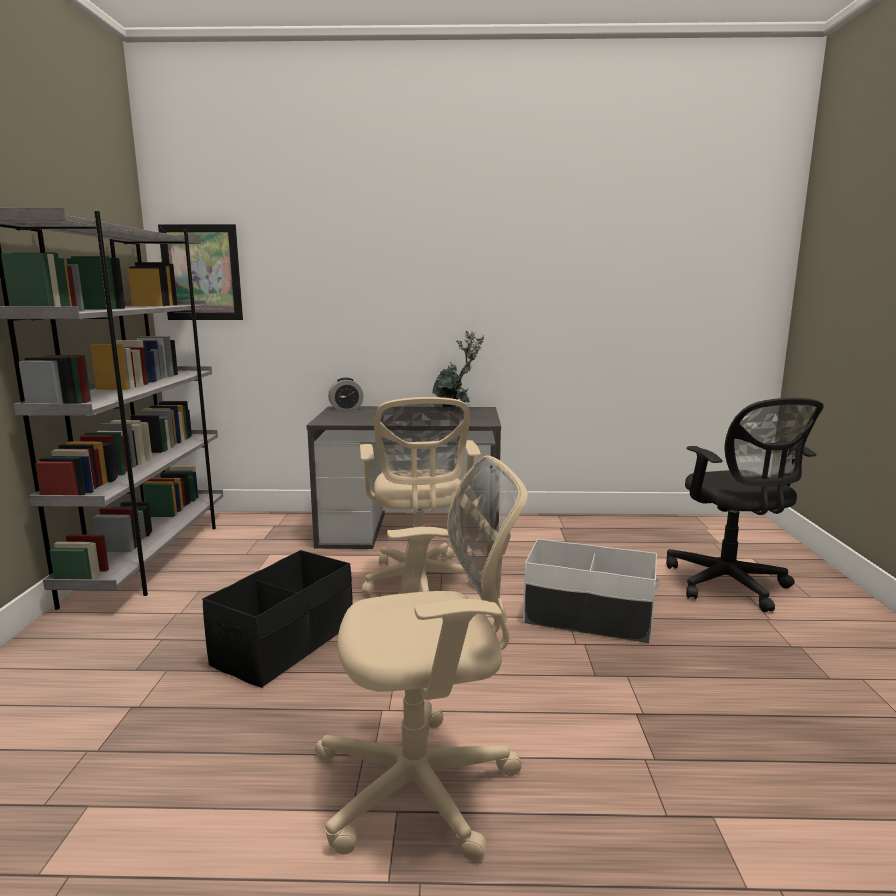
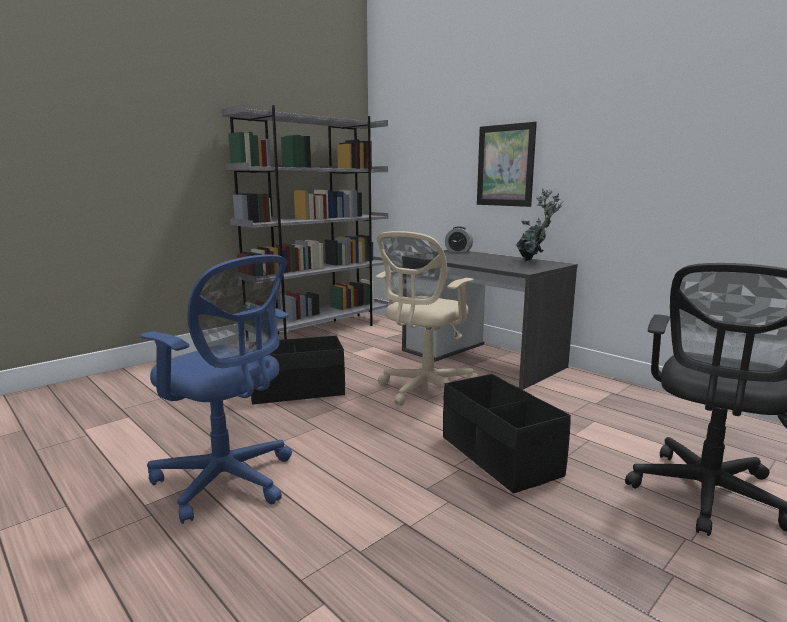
camera: 45 degrees right, 0 degrees up
picture [158,224,243,320] -> picture moved to [477,122,537,207]
beige office chair [315,455,528,861] -> blue office chair [140,255,292,524]
white storage box [523,539,660,643] -> black storage box [443,374,571,494]

